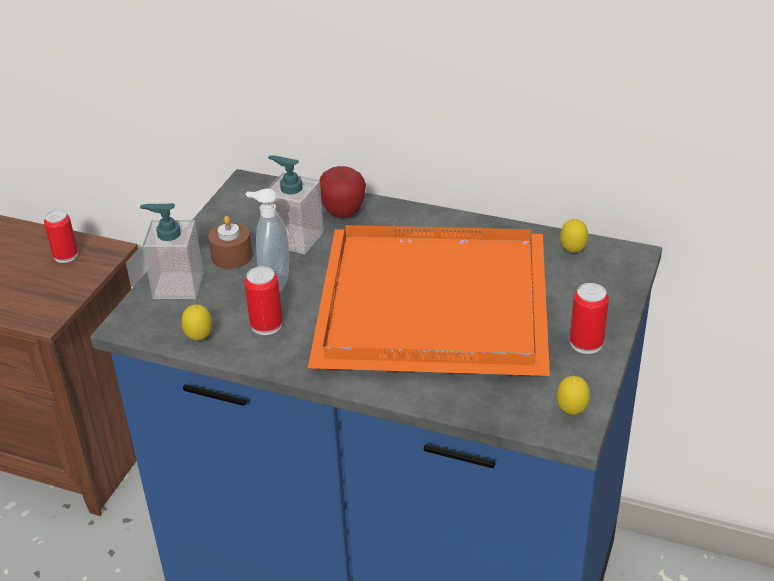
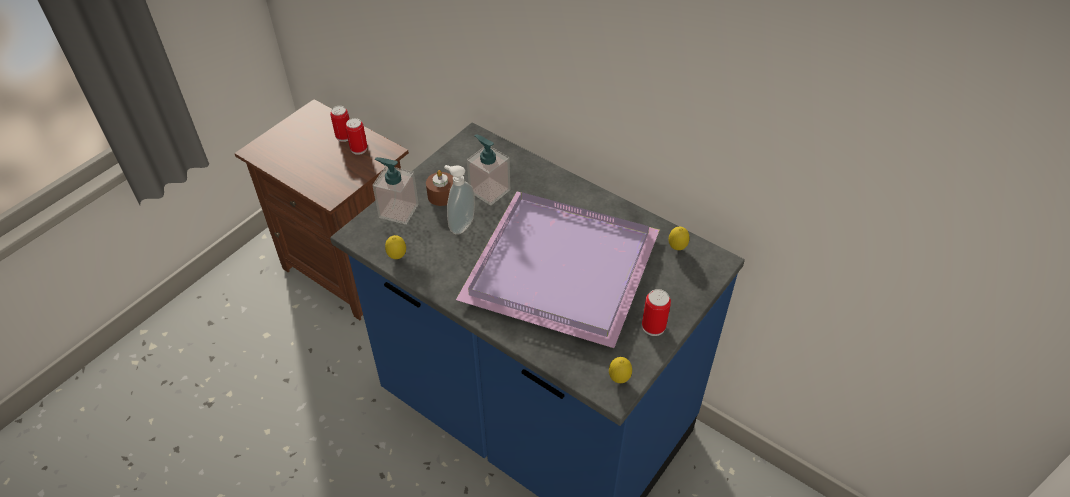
camera: 15 degrees right, 10 degrees up
can [244,266,283,335] -> can moved to [330,106,349,142]
orange tray [308,225,550,376] -> purple tray [456,192,659,348]
apple [319,166,366,219] -> none

